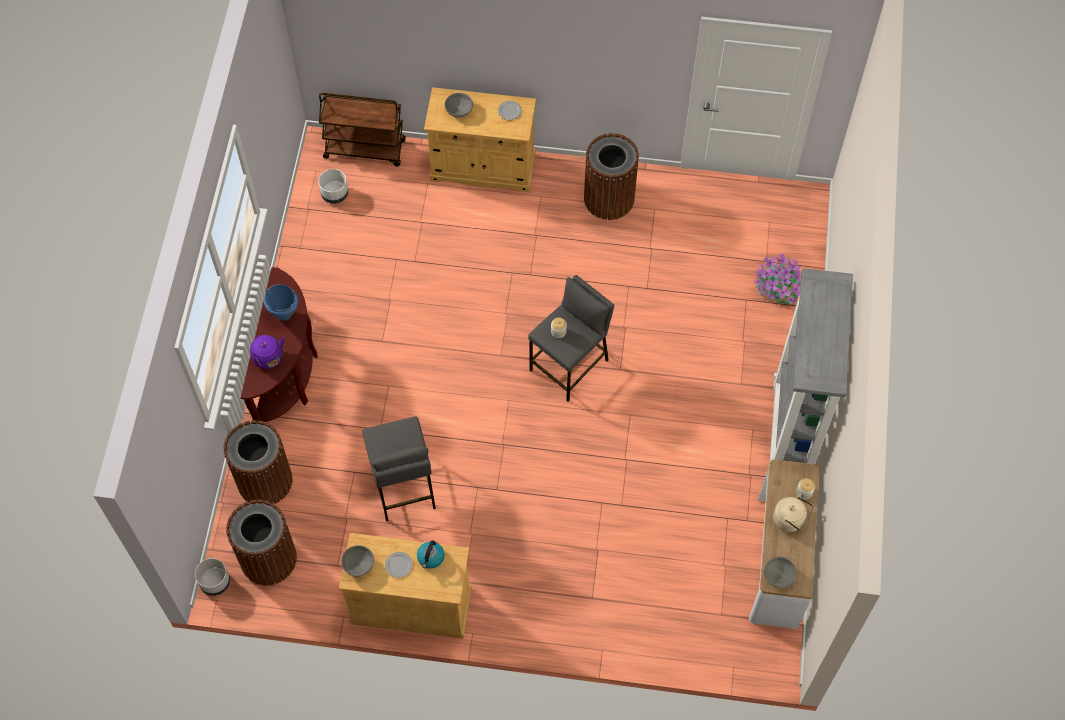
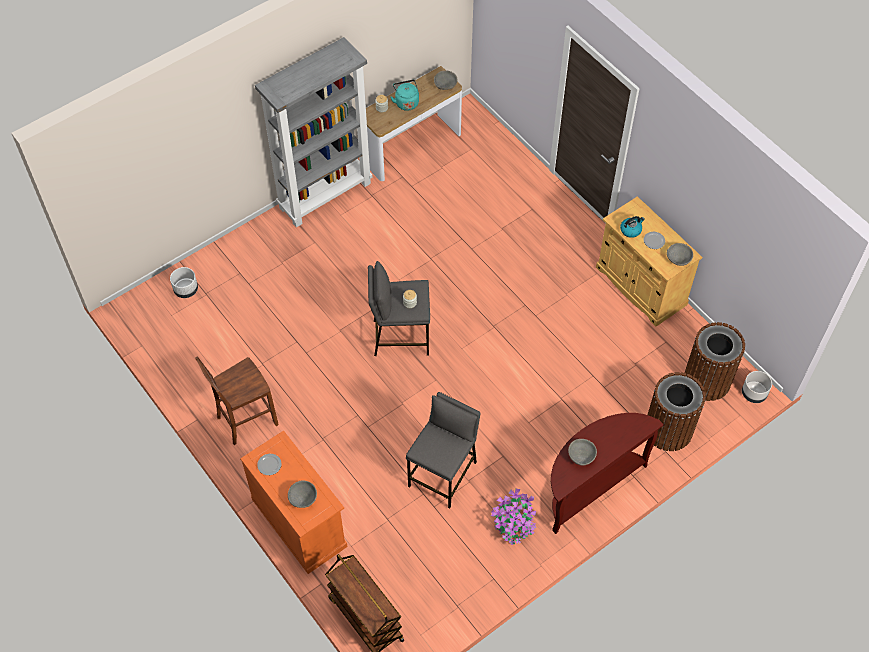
camera: 135 degrees left, 5 degrees down
purple kettle [250,335,285,369] -> none
blue cooking pot [264,284,298,321] -> grey bowl [568,439,597,465]
white planter [318,169,348,204] -> white planter moved to [170,267,198,298]
grey stool [362,416,436,521] -> grey stool moved to [406,392,480,508]
beige cabinet [424,87,536,192] -> orange cabinet [240,430,348,574]
brown trash can [584,133,639,220] -> brown chair [195,357,279,445]
potted plant [754,254,801,304] -> potted plant moved to [491,489,536,545]
beige kettle [773,493,814,532] -> turquoise kettle [391,80,419,111]

